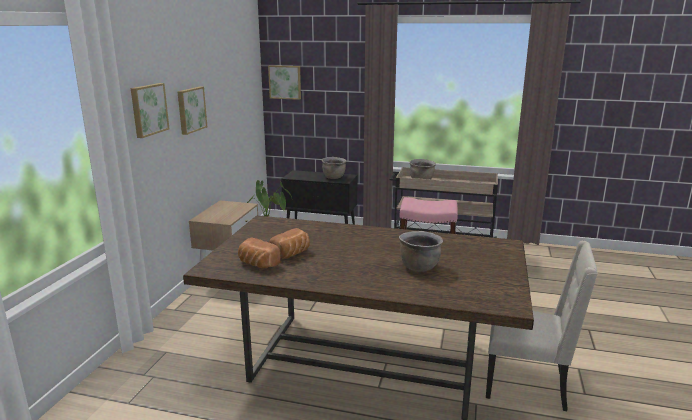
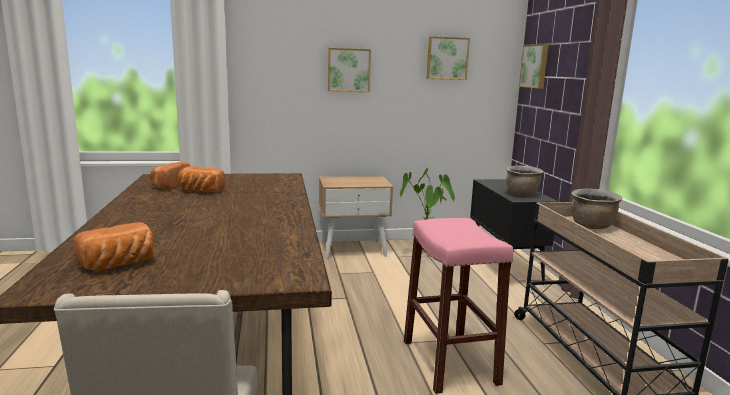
camera: 65 degrees right, 5 degrees down
picture [131,83,169,138] -> picture moved to [426,36,470,80]
brown cooking pot [399,231,443,272] -> none
none -> bread [73,222,155,271]

